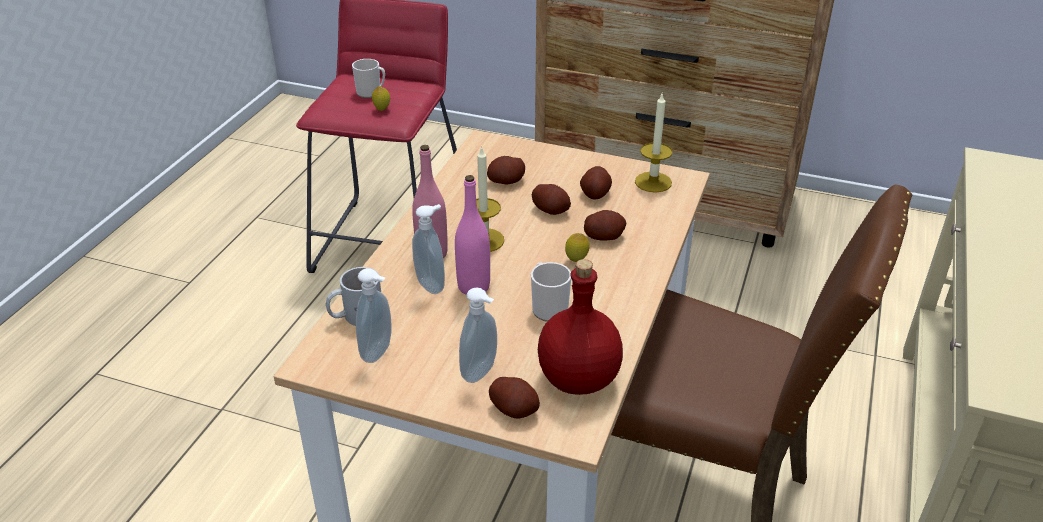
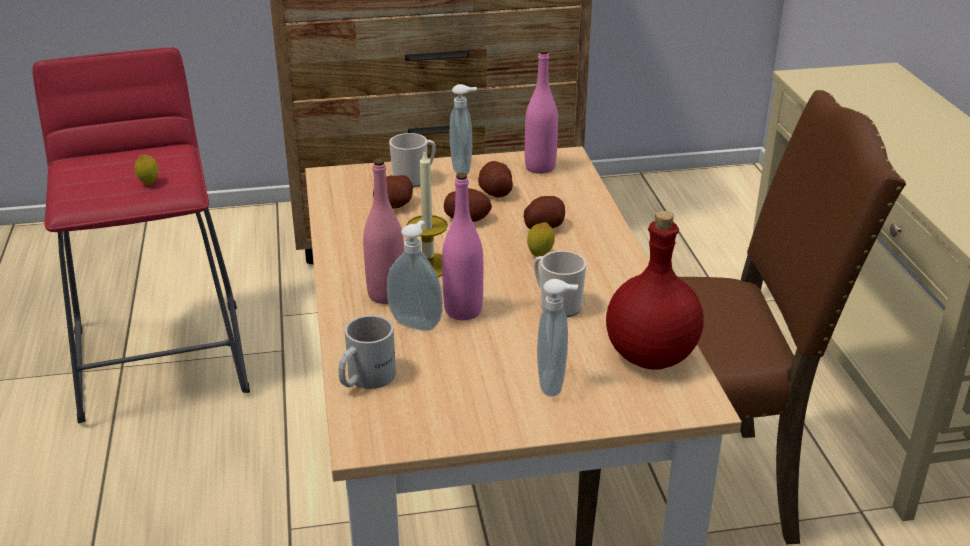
camera: 30 degrees left, 5 degrees down
mug [352,59,385,98] -> mug moved to [389,133,436,188]
soap dispenser [356,268,391,363] -> soap dispenser moved to [450,84,477,174]
potato [489,377,540,419] -> none
candle [635,92,673,193] -> pink bottle [525,49,558,174]

